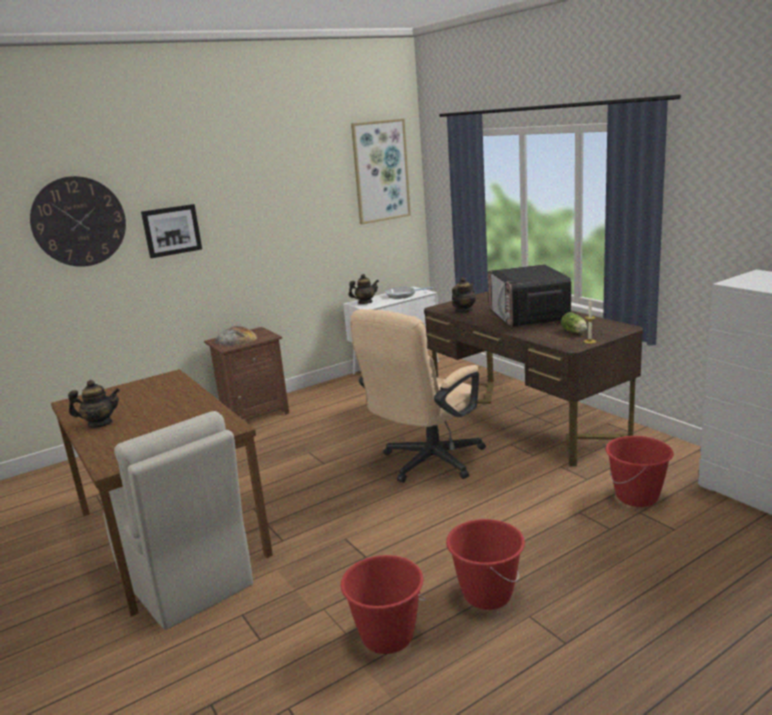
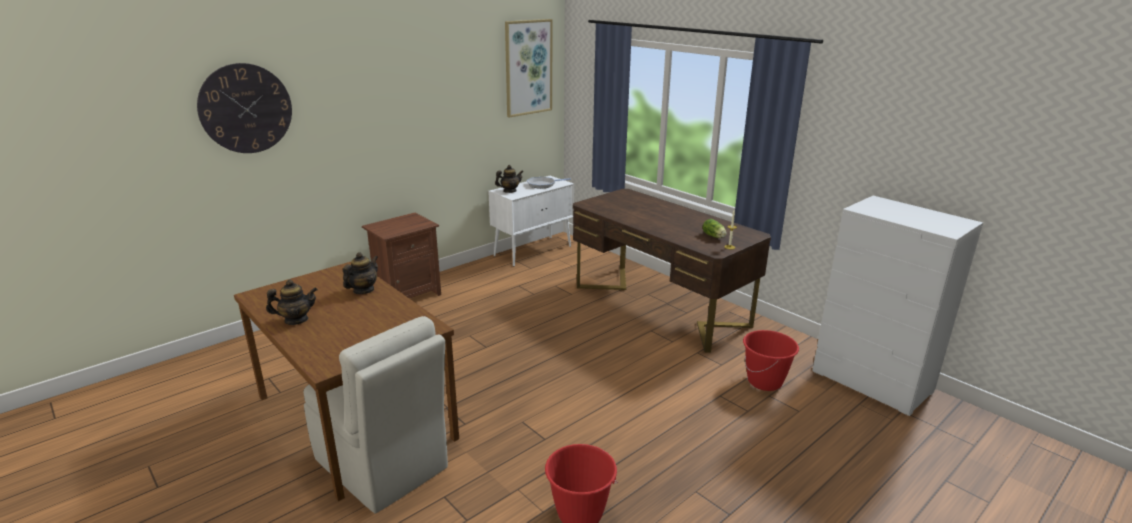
camera: 10 degrees left, 5 degrees up
picture [141,204,202,258] -> none
bread [214,326,258,346] -> none
beige office chair [350,309,486,483] -> none
red bucket [446,519,525,610] -> none
teapot [452,277,476,313] -> teapot moved to [343,252,378,294]
microwave [488,264,571,327] -> none

